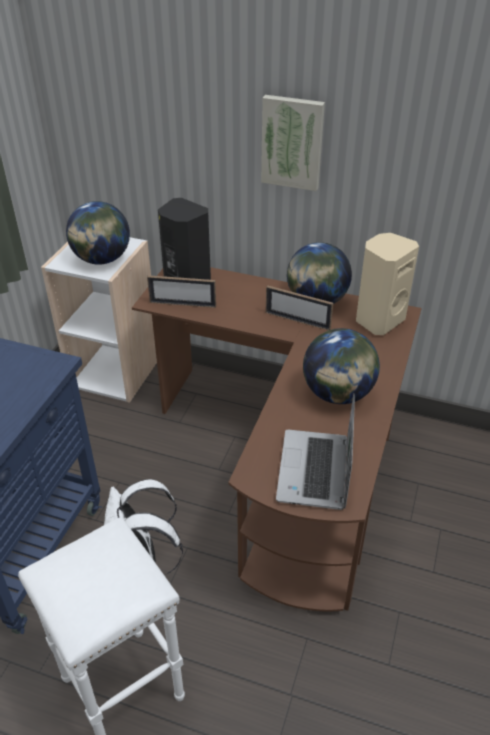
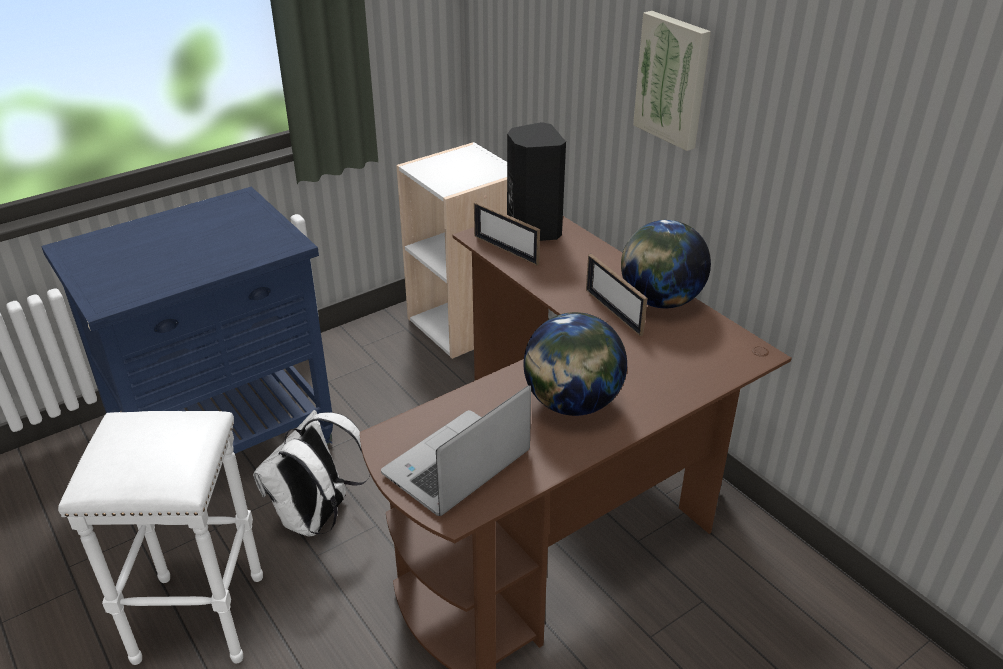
camera: 35 degrees right, 5 degrees down
globe [66,201,130,265] -> none
beige speaker [356,233,419,335] -> none

